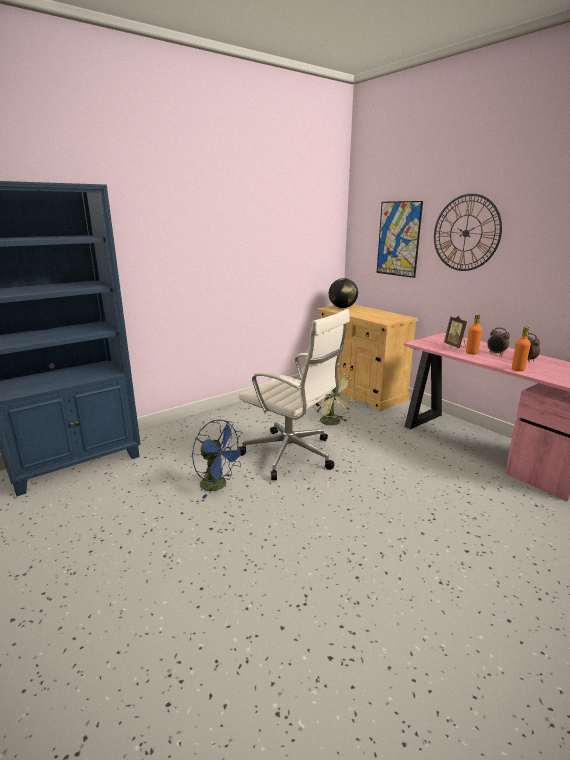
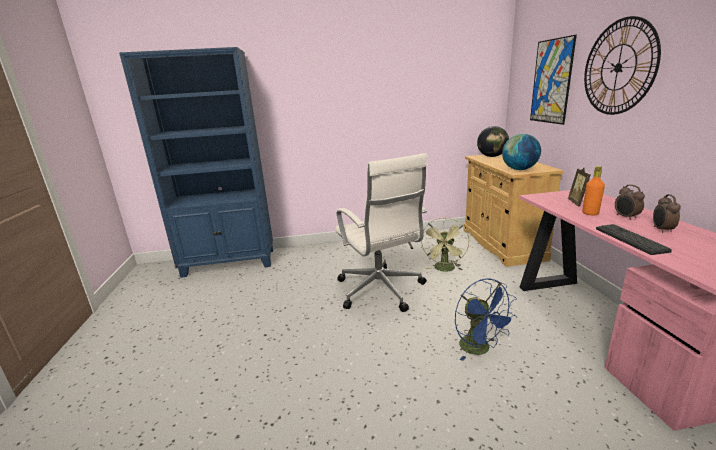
camera: 30 degrees right, 0 degrees up
blue fan [192,419,246,498] -> blue fan moved to [455,279,517,361]
orange bottle [512,327,531,371] -> keyboard [596,224,672,255]
none -> globe [502,134,541,170]

